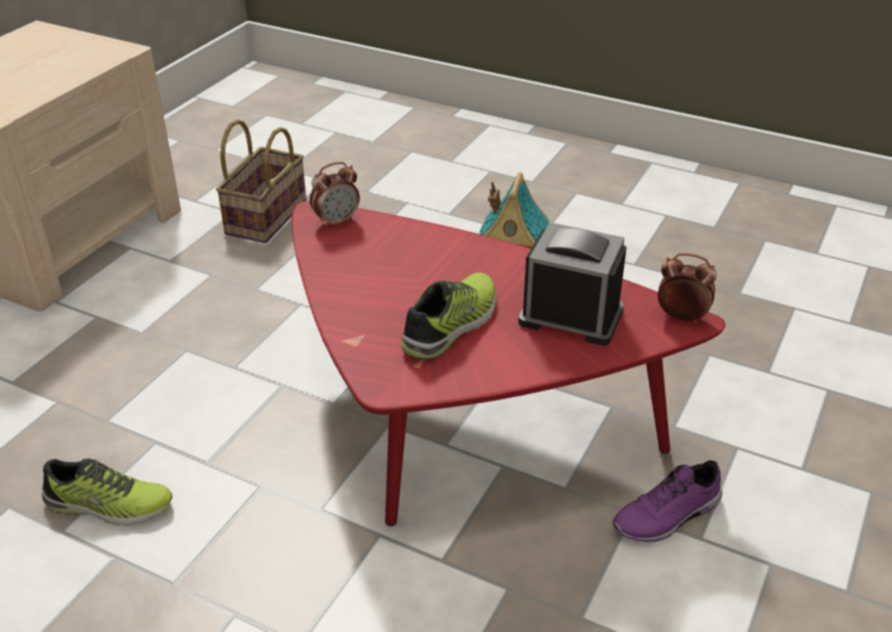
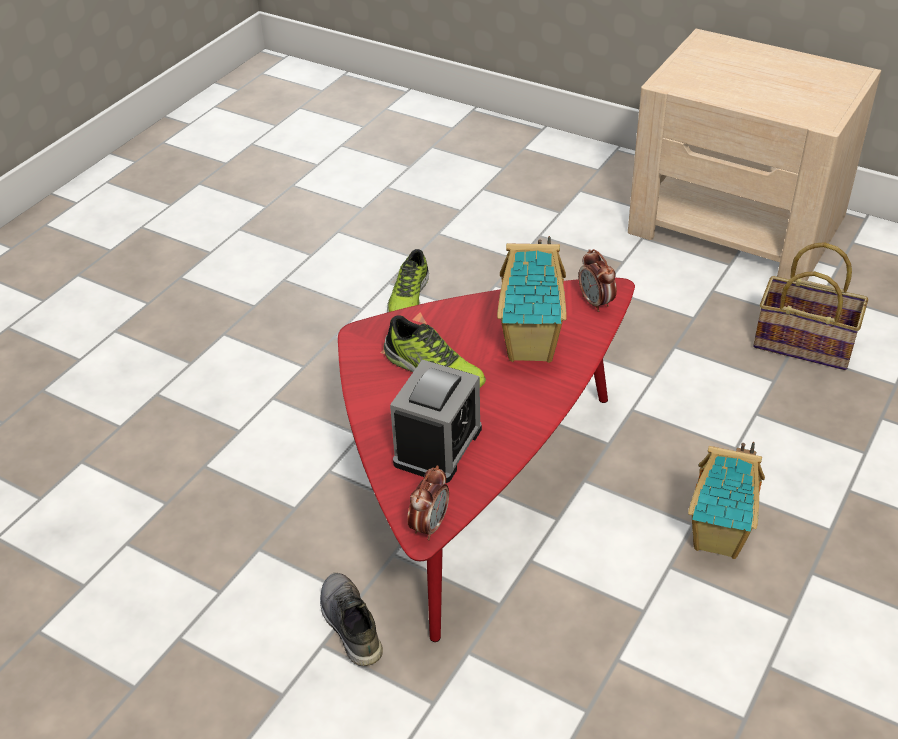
camera: 95 degrees right, 5 degrees up
purple shoe [612,460,722,542] -> grey shoe [320,573,383,666]
none -> toy house [497,236,567,363]

